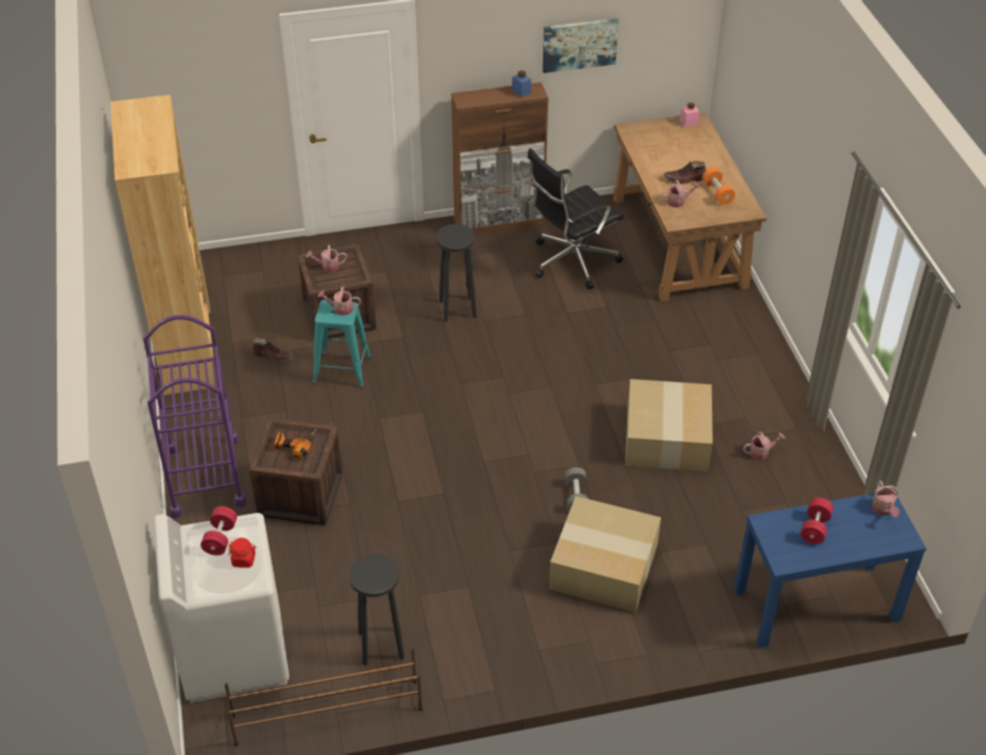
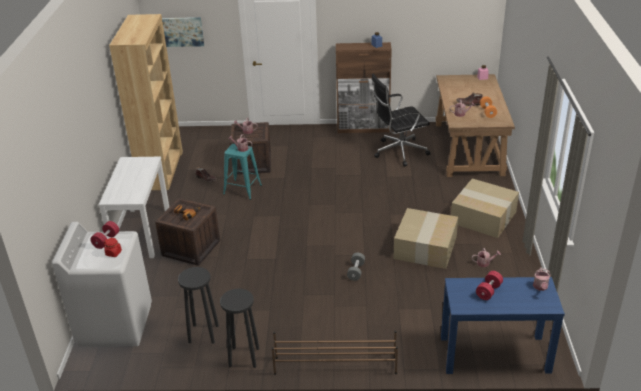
camera: 15 degrees right, 10 degrees down
purple cart [143,315,247,518] -> white console table [99,157,169,258]
brown shoe rack [224,649,423,746] -> brown shoe rack moved to [272,331,398,375]
black stool [436,224,477,322] -> black stool moved to [220,289,259,368]
picture [543,18,619,73] -> picture moved to [162,17,204,47]
cardboard box [549,496,661,612] -> cardboard box moved to [451,179,519,238]

